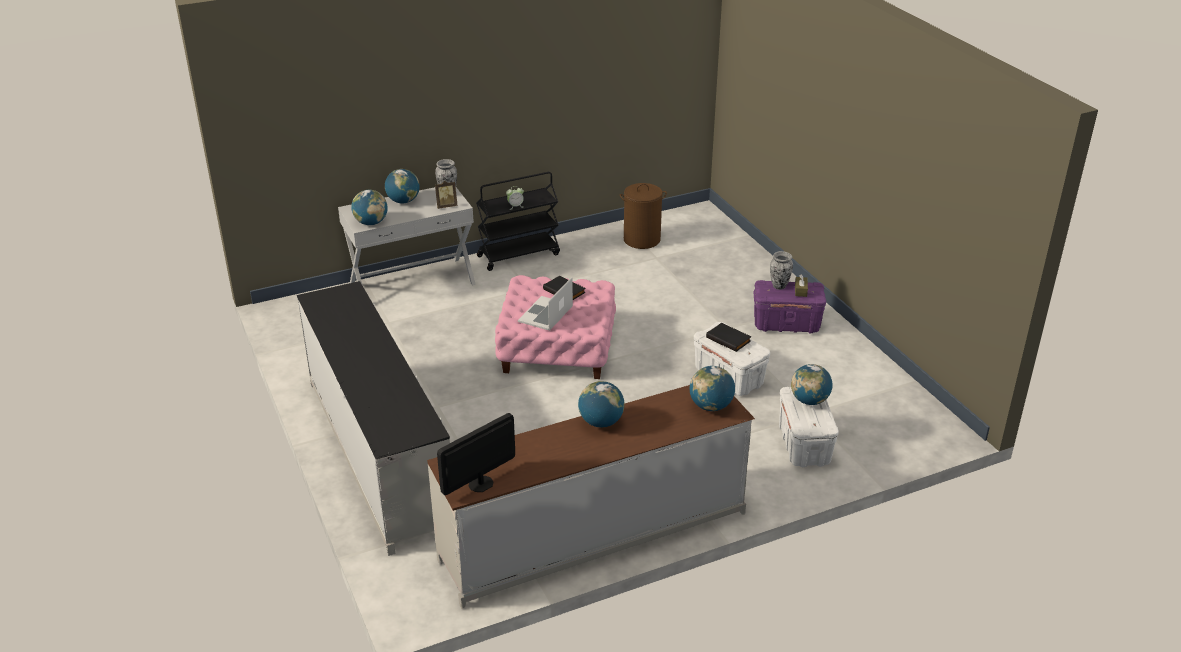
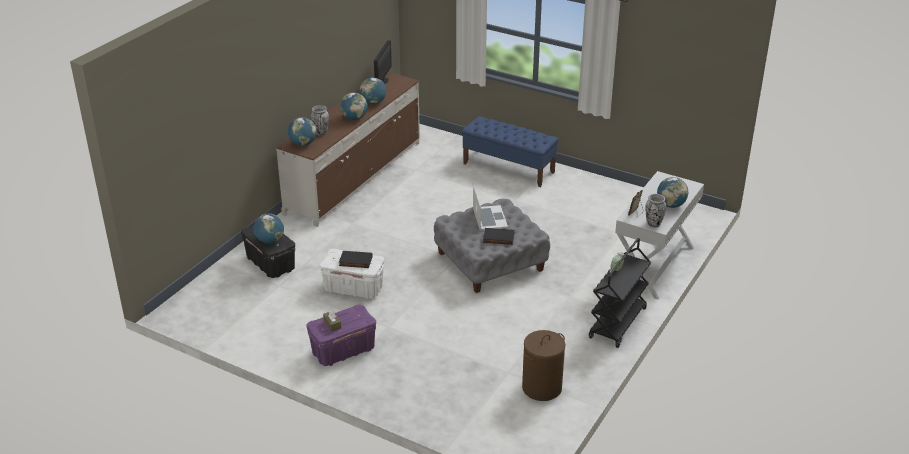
camera: 145 degrees right, 0 degrees up
black cabinet [297,281,450,556] -> blue bench [462,116,559,187]
globe [351,190,388,225] -> globe moved to [360,78,386,105]
pink ottoman [495,275,616,379] -> grey ottoman [434,199,550,293]
vase [770,251,793,290] -> vase moved to [311,105,329,136]
white storage box [779,387,839,467] -> black storage box [241,226,295,278]

